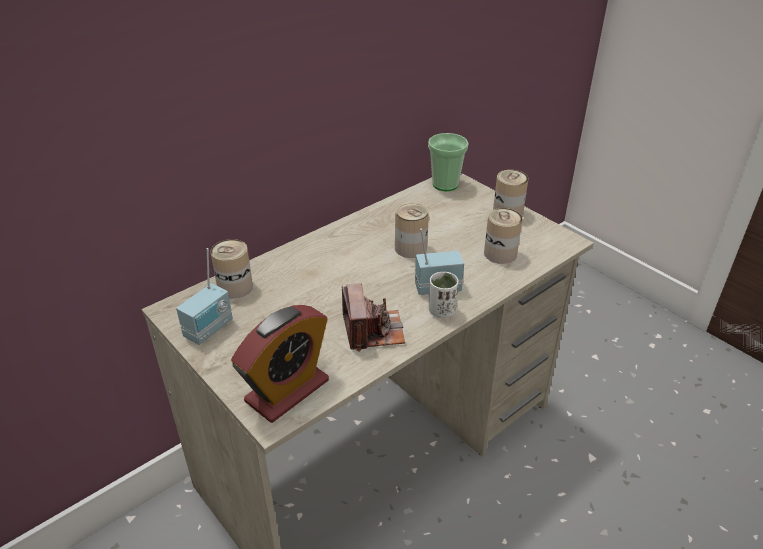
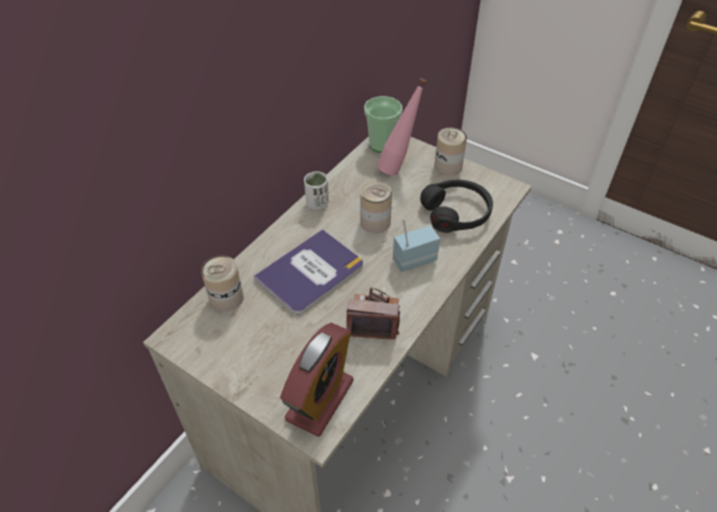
camera: 15 degrees left, 10 degrees up
radio [176,248,233,345] -> none
camera [342,283,405,352] -> camera turned 60 degrees counterclockwise [346,287,400,340]
white cup [429,272,459,318] -> white cup moved to [304,171,329,210]
can [484,208,522,264] -> black headphones [420,179,493,233]
none -> book [254,229,363,315]
none -> pink bottle [377,78,427,175]

